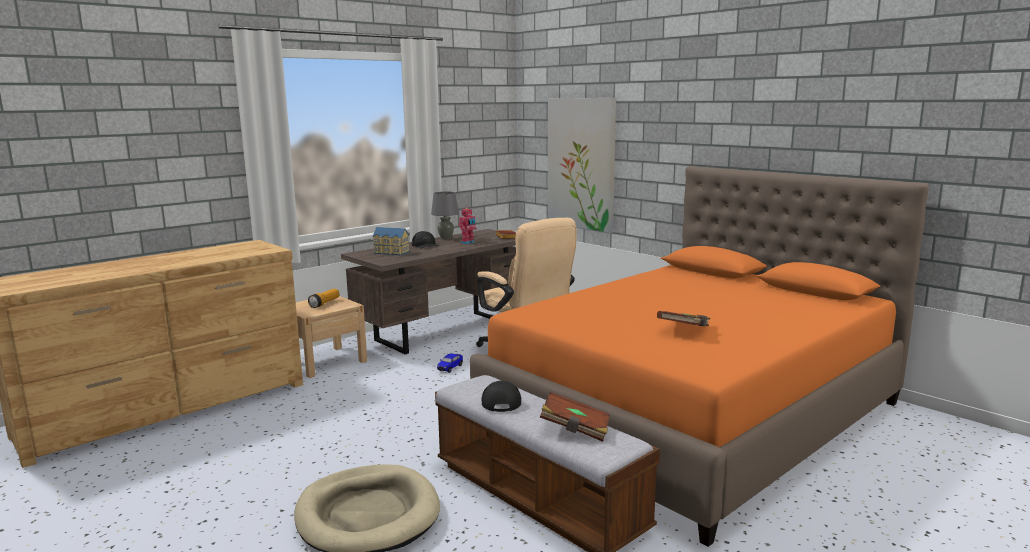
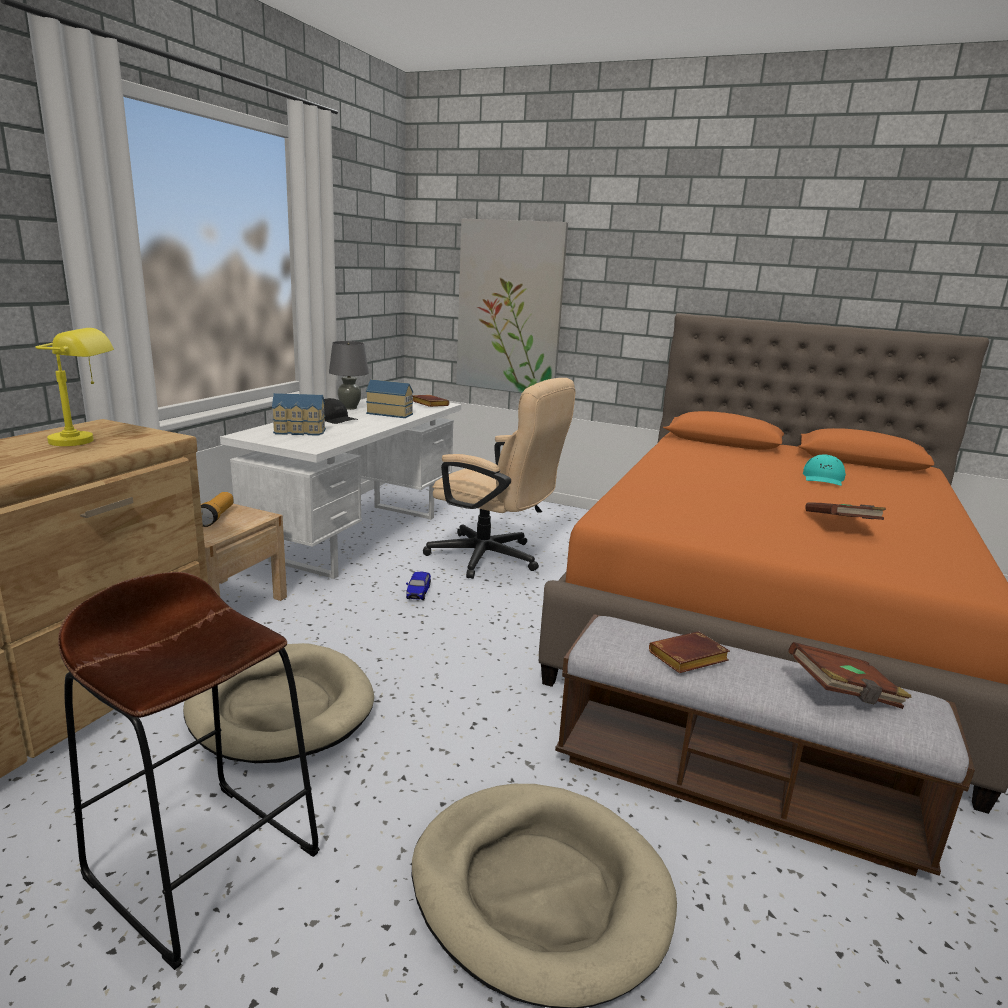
camera: 25 degrees left, 5 degrees up
brown desk [341,229,516,354] -> white desk [220,398,461,579]
toy robot [459,208,477,244] -> toy house [366,379,413,418]
black cap [481,381,521,412] -> brown book [649,631,730,673]
none -> yellow table lamp [35,328,114,446]
none -> brown stool [58,572,320,970]
none -> beige dog bed [183,643,374,763]
none -> turquoise cap [803,454,846,486]

